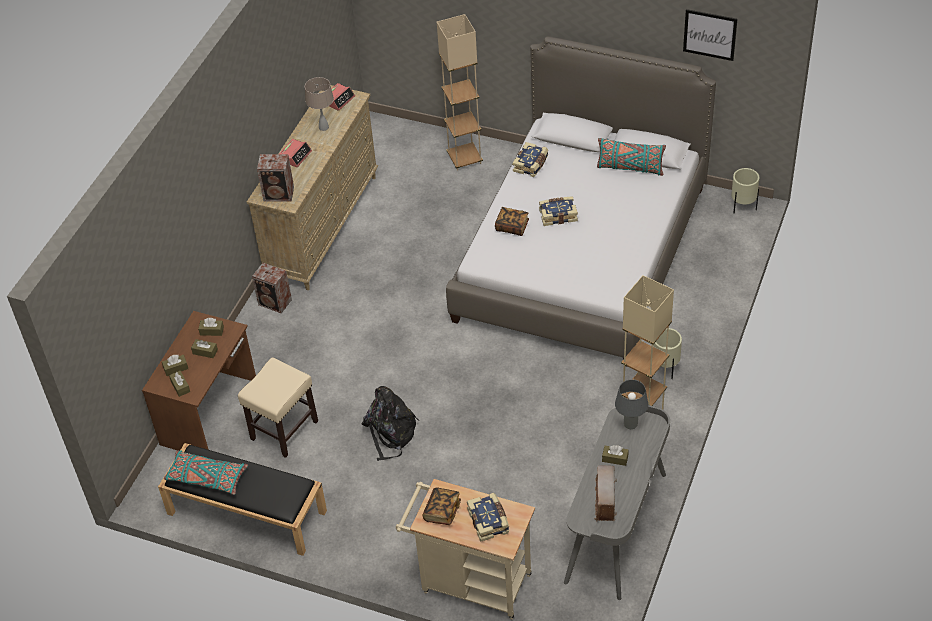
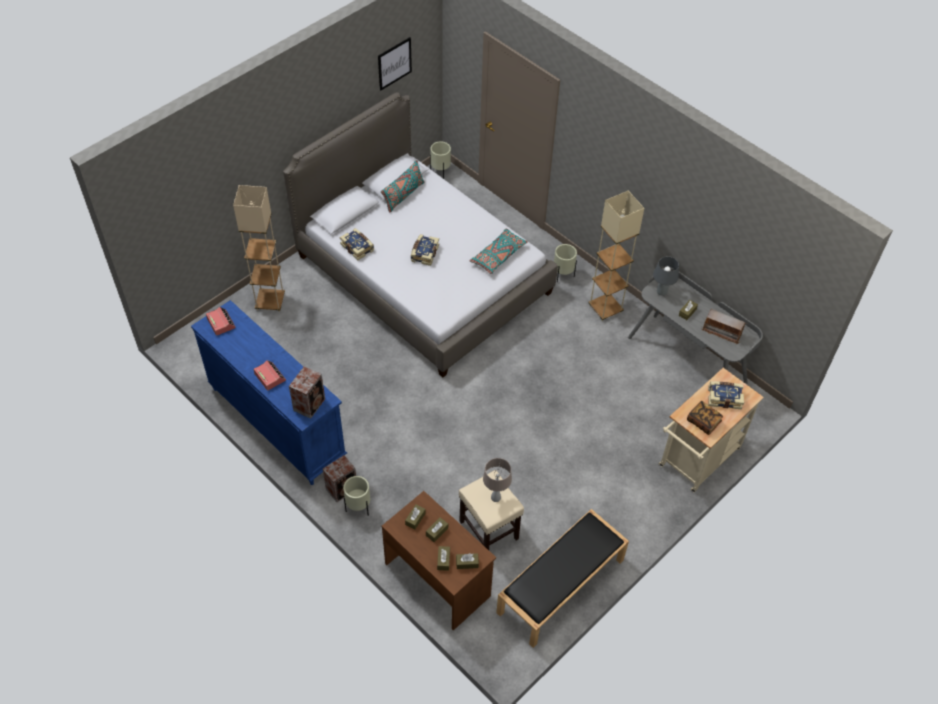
camera: 70 degrees left, 5 degrees up
turquoise pillow [164,450,248,495] -> turquoise pillow moved to [470,228,528,274]
beige dresser [247,85,378,290] -> blue dresser [191,300,347,485]
beige table lamp [305,77,334,131] -> beige table lamp moved to [483,458,512,502]
black backpack [361,386,419,461] -> none
book [495,207,529,236] -> none
none -> beige planter [343,476,370,516]

